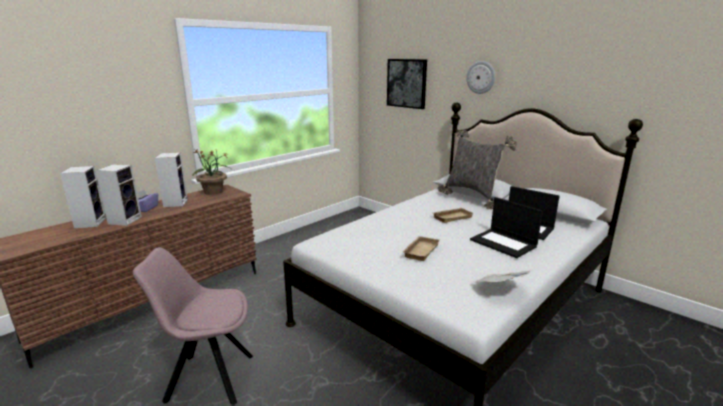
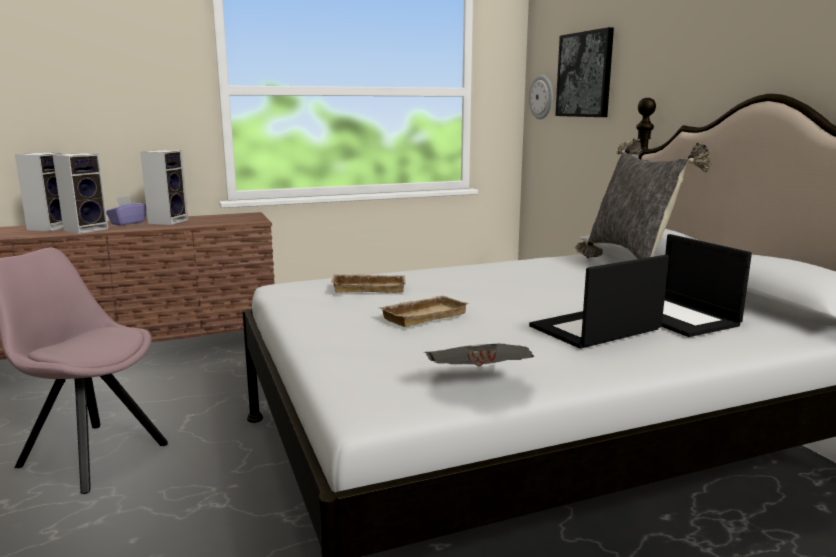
camera: 25 degrees right, 5 degrees down
potted plant [193,149,231,195] -> none
beige tray [433,208,473,223] -> beige tray moved to [331,274,406,293]
wall clock [466,61,495,94] -> wall clock moved to [529,75,553,119]
laptop [470,197,543,258] -> laptop turned 75 degrees clockwise [529,255,669,349]

